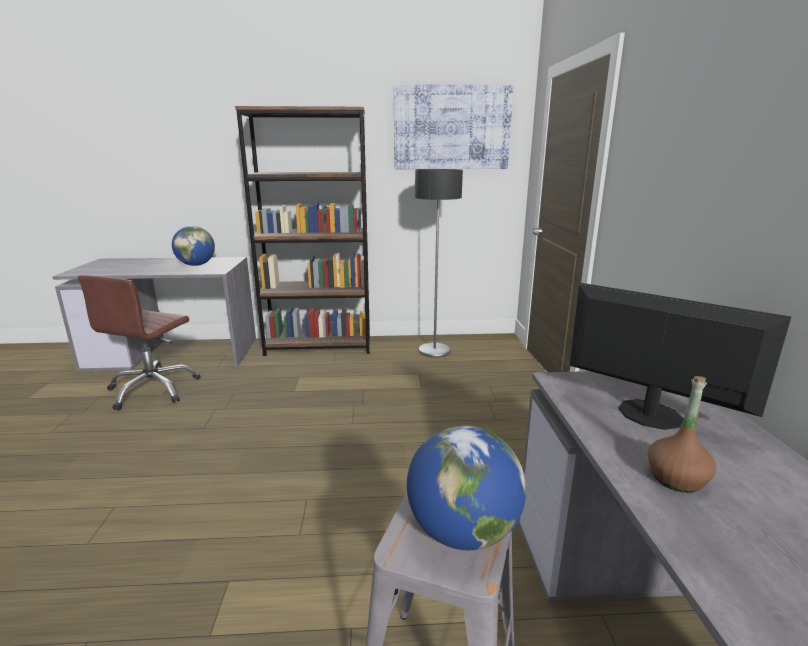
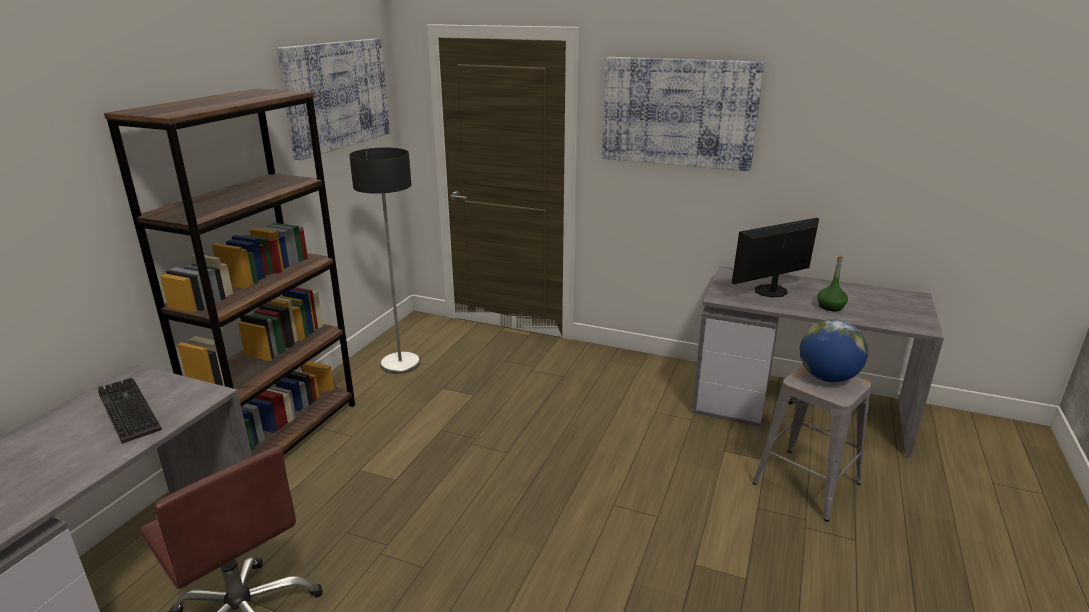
camera: 65 degrees left, 5 degrees up
globe [172,226,215,266] -> keyboard [98,378,162,444]
brown bottle [648,376,716,493] -> green bottle [817,256,848,311]
none -> picture [602,57,764,171]

